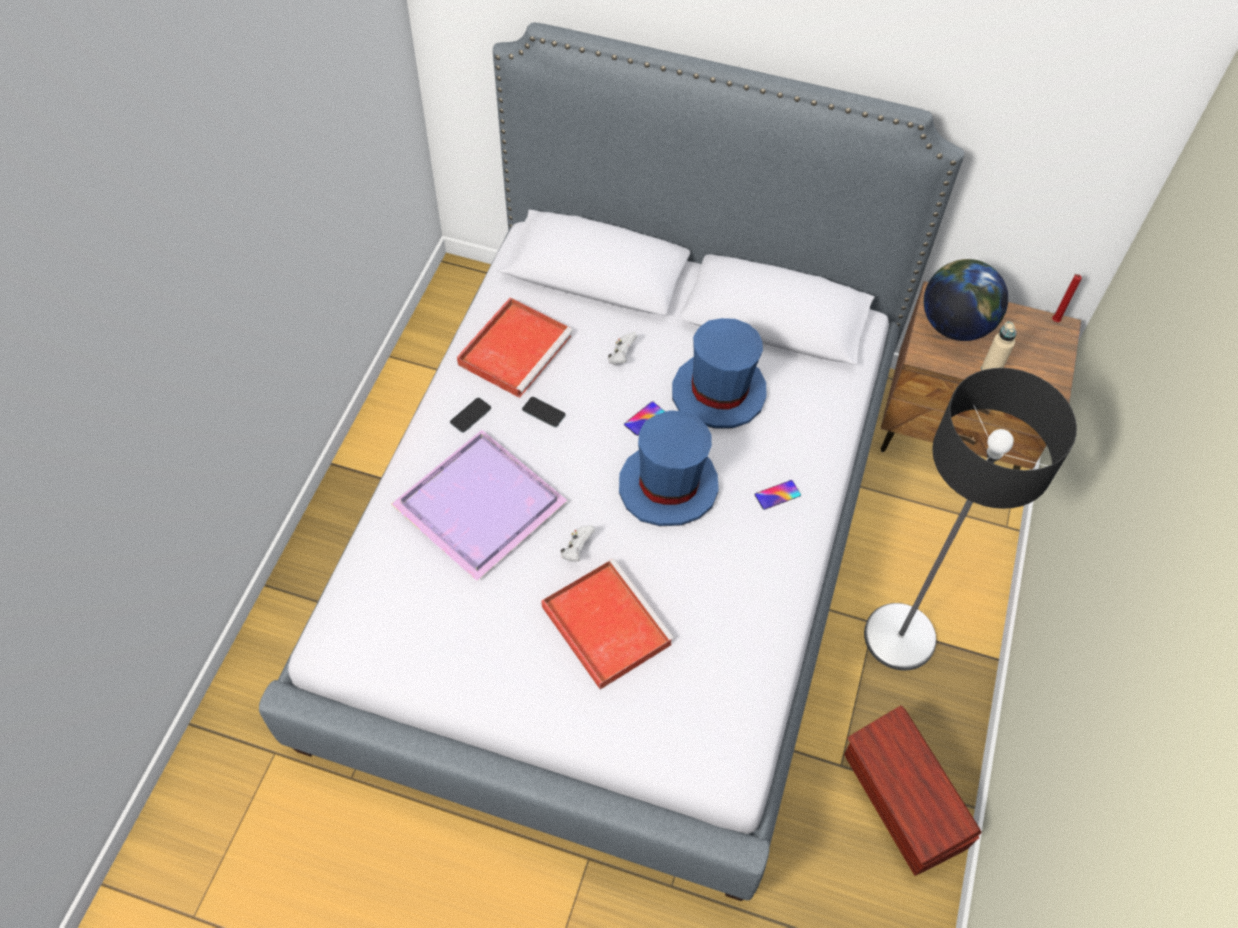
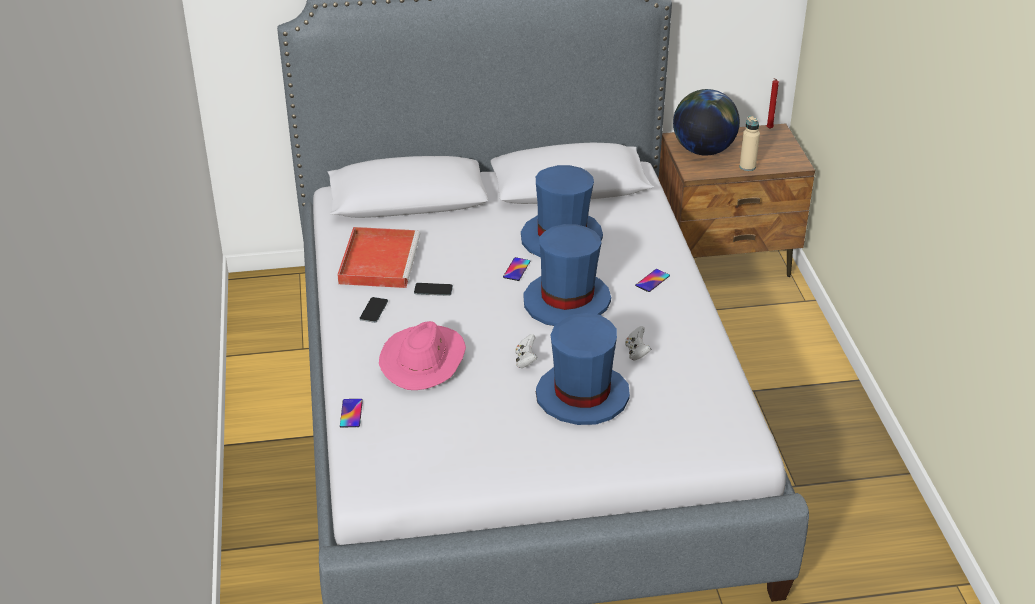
camera: 25 degrees left, 20 degrees down
purple tray [391,430,568,581] -> pink hat [379,321,466,390]
red tray [541,559,674,690] -> blue hat [536,313,630,425]
white game controller [608,332,638,365] -> white game controller moved to [625,326,651,360]
brown storage box [844,705,982,876] -> none
floor lamp [864,368,1077,671] -> none
none -> phone [340,399,363,427]

